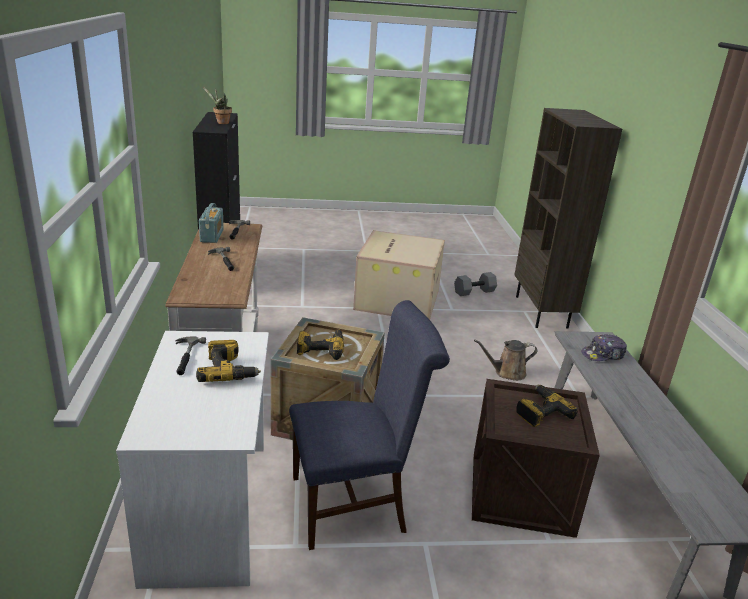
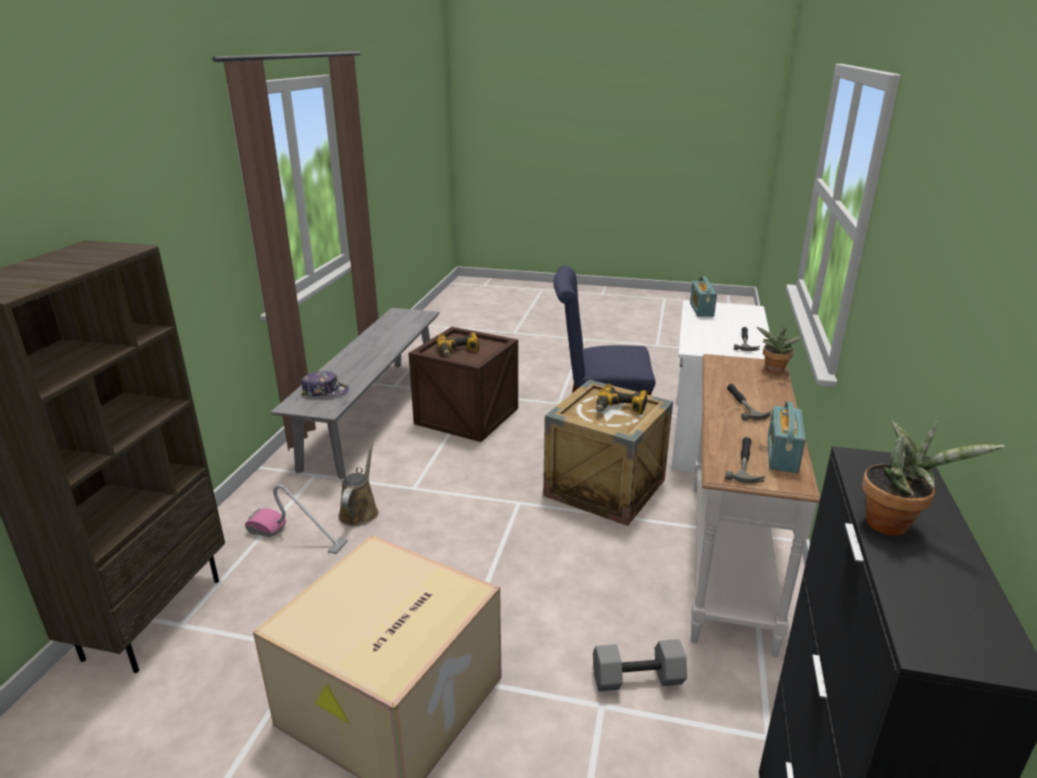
camera: 160 degrees left, 0 degrees up
power drill [196,340,261,382] -> none
grey dumbbell [454,272,497,296] -> grey dumbbell moved to [593,639,687,691]
brown watering can [474,340,537,381] -> brown watering can turned 90 degrees counterclockwise [338,443,379,526]
none -> vacuum cleaner [245,484,348,554]
none -> radio [690,276,717,317]
none -> potted plant [757,325,804,374]

